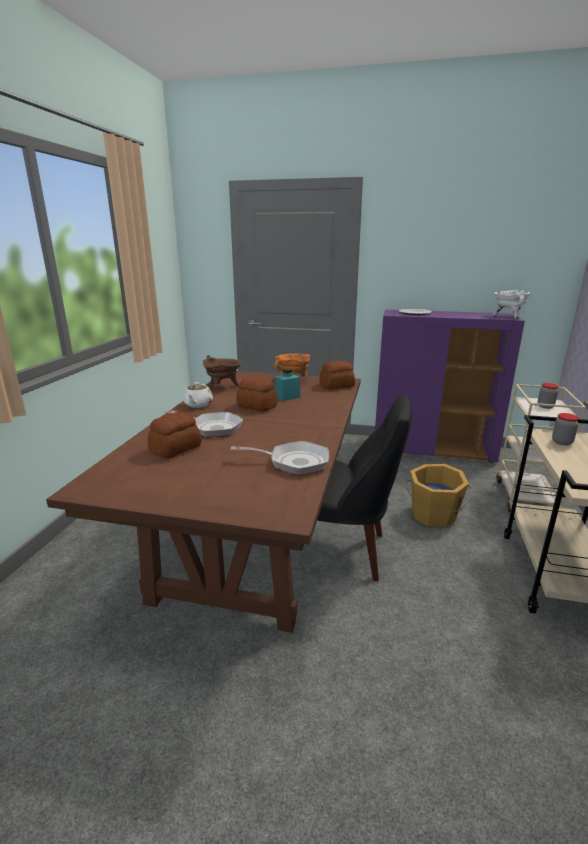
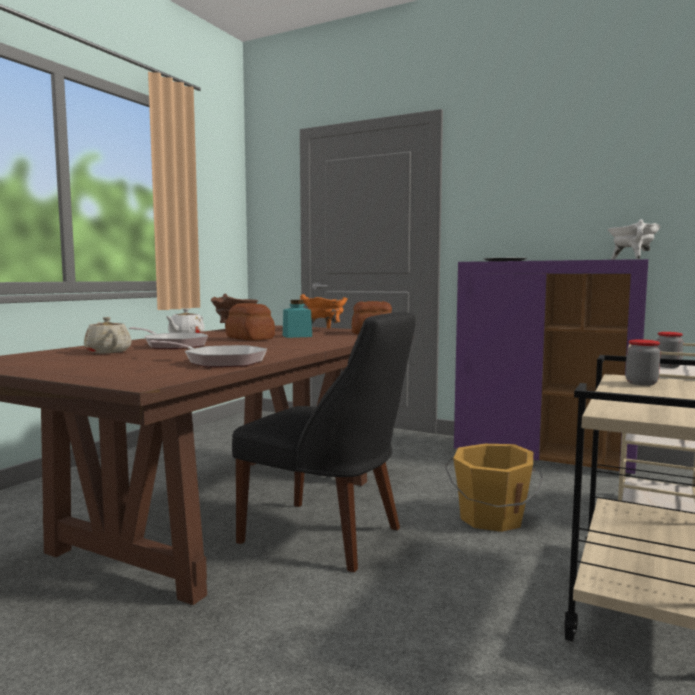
camera: 15 degrees right, 15 degrees down
bread [148,411,202,459] -> beige teapot [84,317,132,353]

